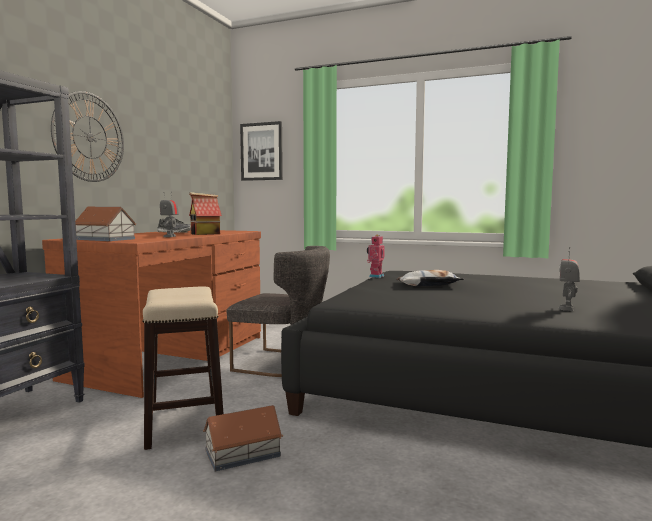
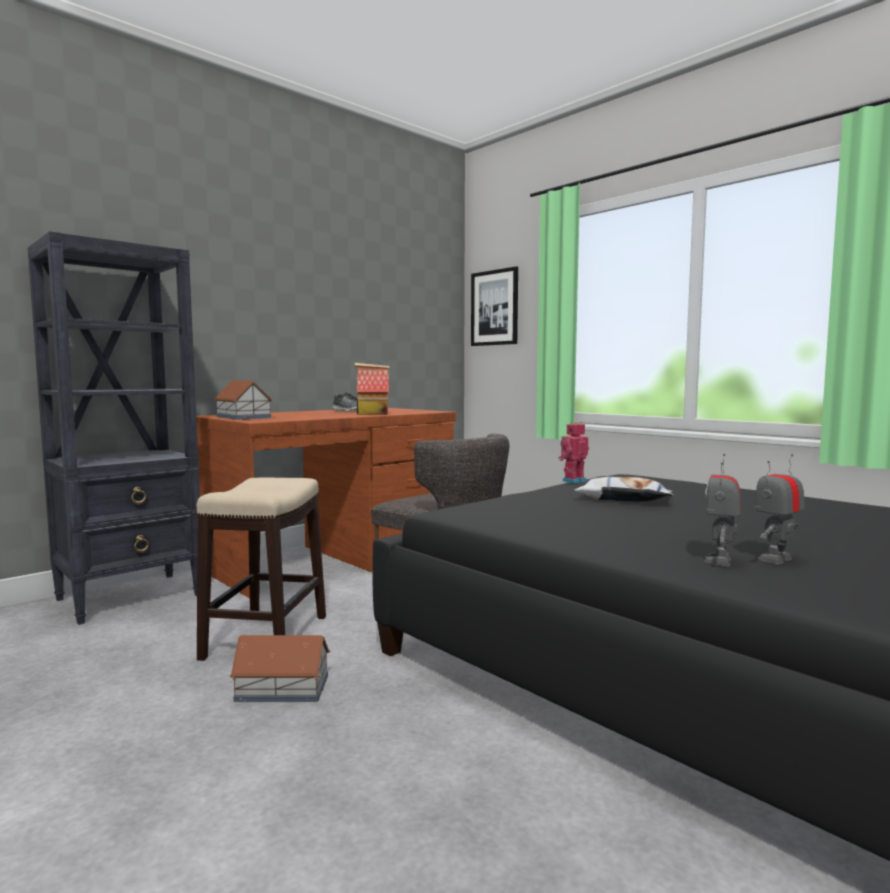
camera: 25 degrees right, 0 degrees up
wall clock [51,91,124,182] -> none
toy robot [160,192,179,237] -> toy robot moved to [704,454,741,567]

